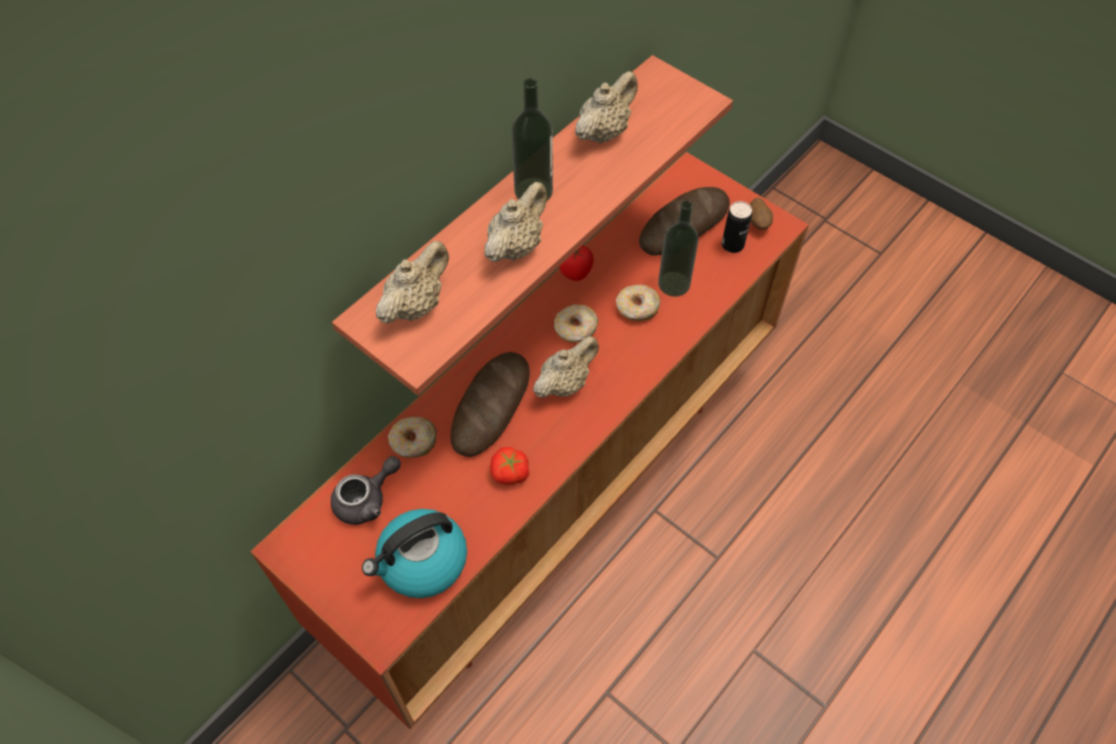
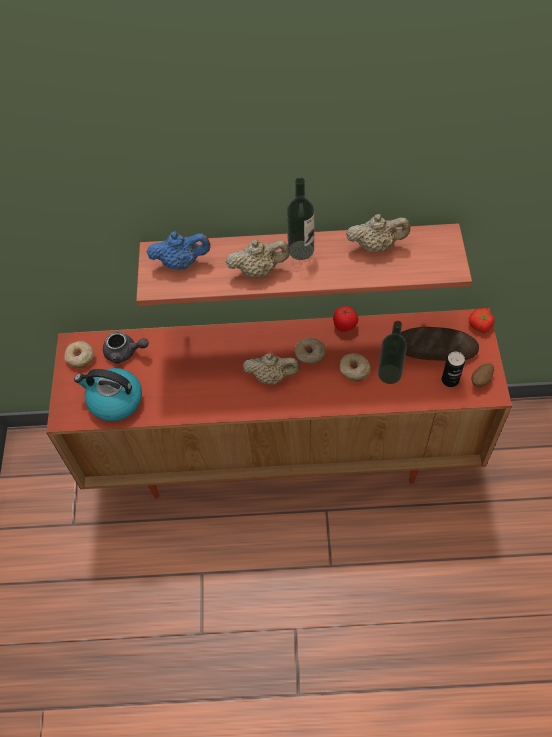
camera: 50 degrees right, 0 degrees up
beige teapot [376,241,449,324] -> blue teapot [147,231,211,269]
donut [388,417,437,458] -> donut moved to [65,341,94,369]
bread [451,352,530,457] -> none
tomato [490,447,529,485] -> tomato moved to [469,308,495,333]

